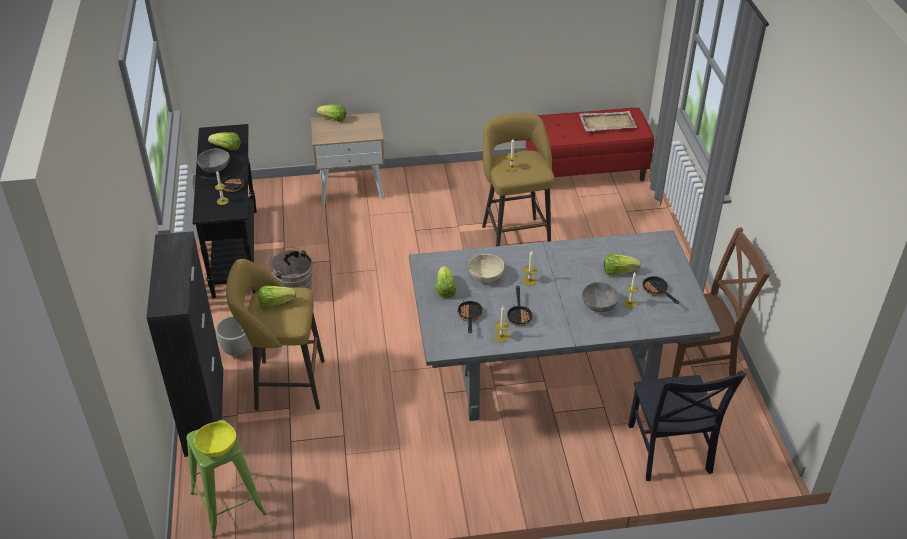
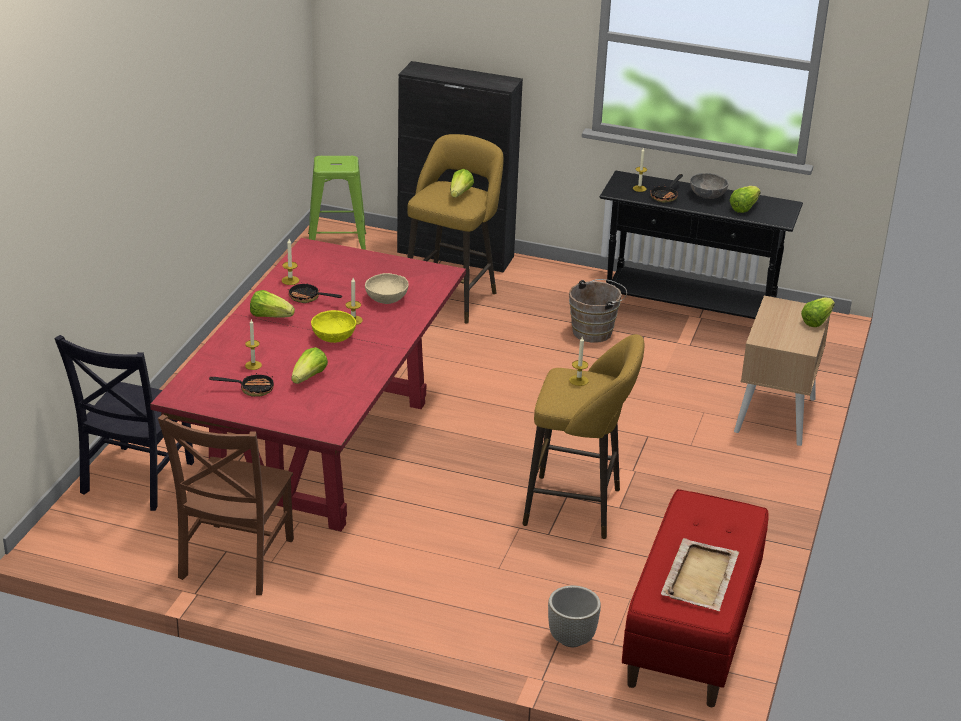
camera: 115 degrees right, 10 degrees down
yellow bowl [194,422,236,457] -> yellow bowl moved to [311,310,356,343]
grey planter [216,315,251,356] -> grey planter moved to [548,585,601,647]
grey dining table [409,230,721,421] -> red dining table [150,238,466,531]
lettuce [435,266,456,298] -> lettuce moved to [250,290,295,317]
frying pan [457,300,483,333] -> none
grey bowl [582,282,619,312] -> none
black chair [628,370,746,481] -> black chair turned 90 degrees counterclockwise [54,335,194,511]

